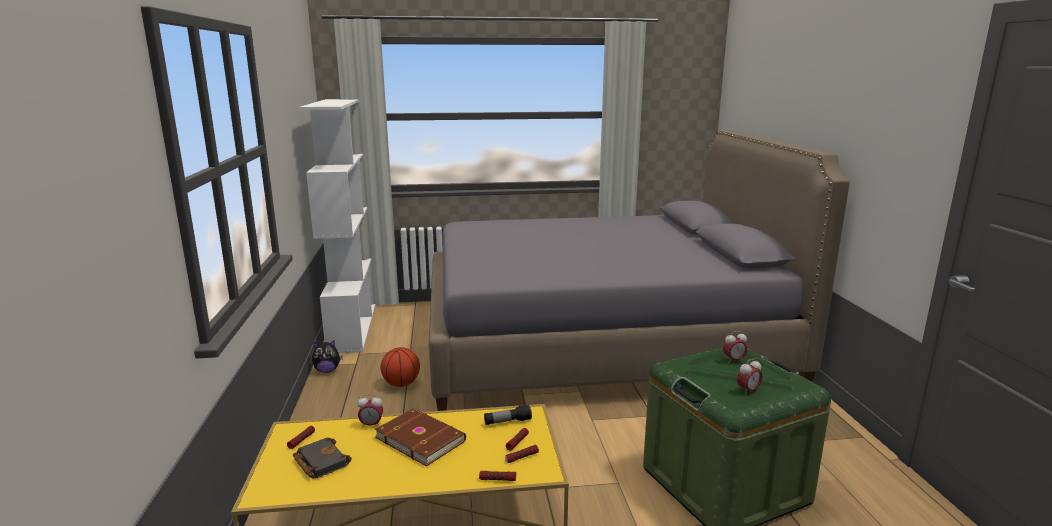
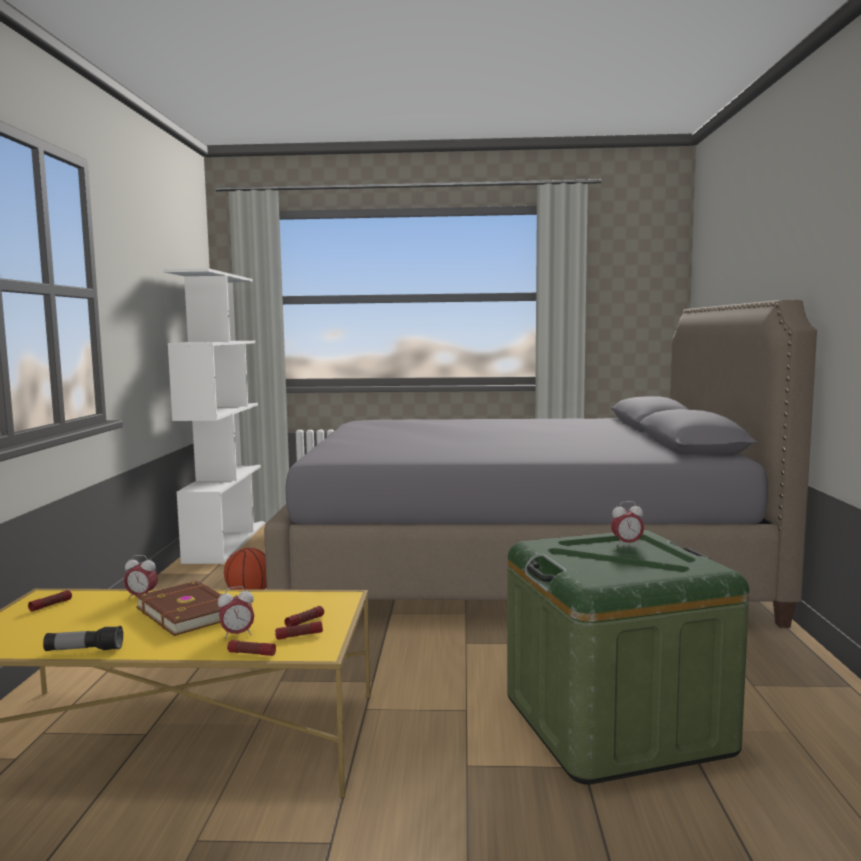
camera: 10 degrees right, 10 degrees down
black book [293,437,352,479] -> none
plush toy [312,341,343,373] -> none
flashlight [484,404,532,425] -> flashlight moved to [43,626,123,651]
alarm clock [737,358,762,395] -> alarm clock moved to [218,586,254,639]

